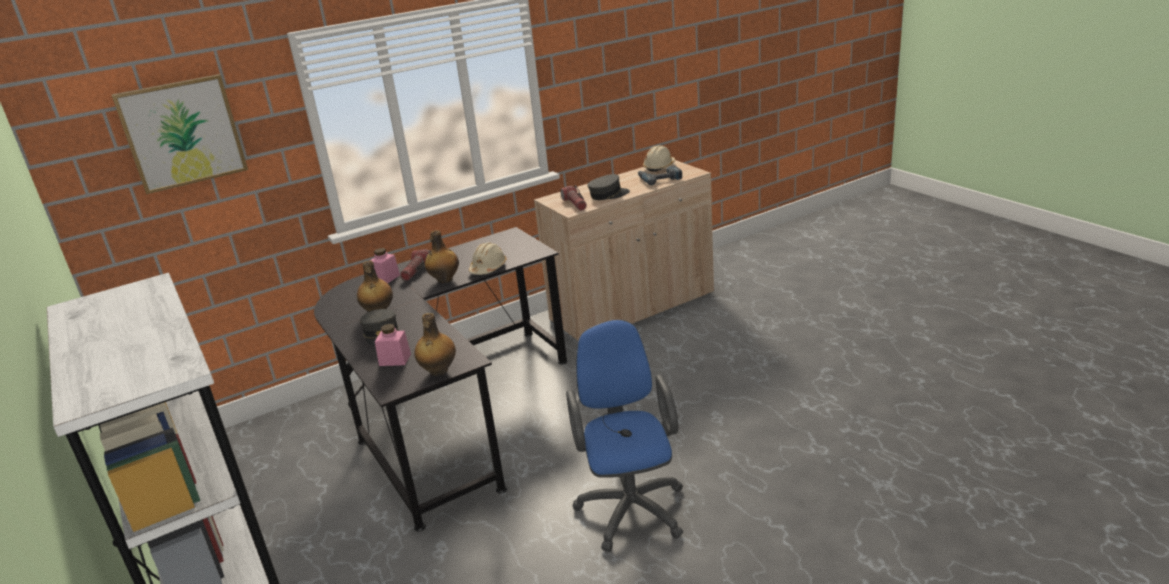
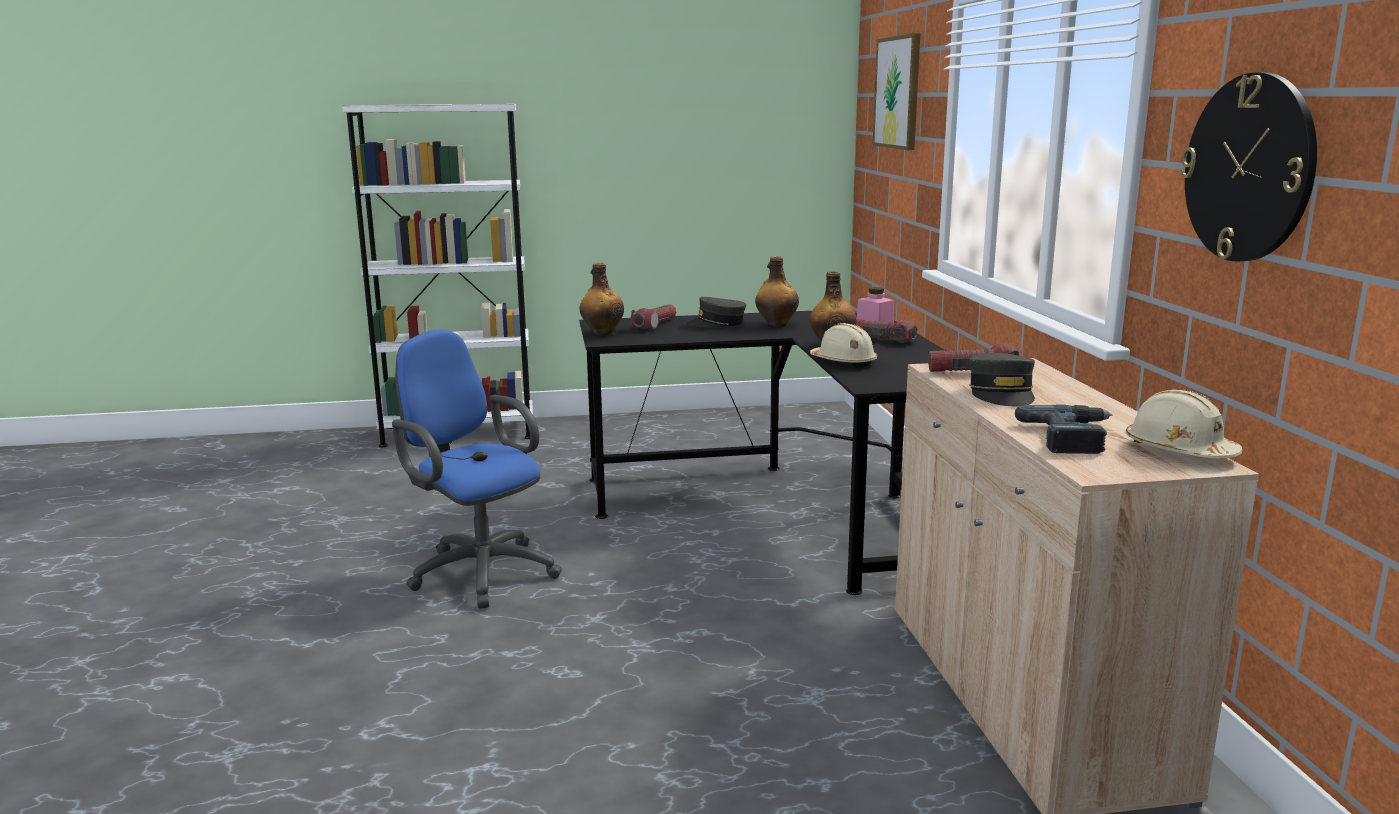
camera: 110 degrees right, 10 degrees down
pink jar [375,324,411,366] -> flashlight [631,304,676,329]
blue office chair [566,320,683,552] -> blue office chair turned 150 degrees counterclockwise [392,329,562,609]
none -> wall clock [1180,72,1317,262]

